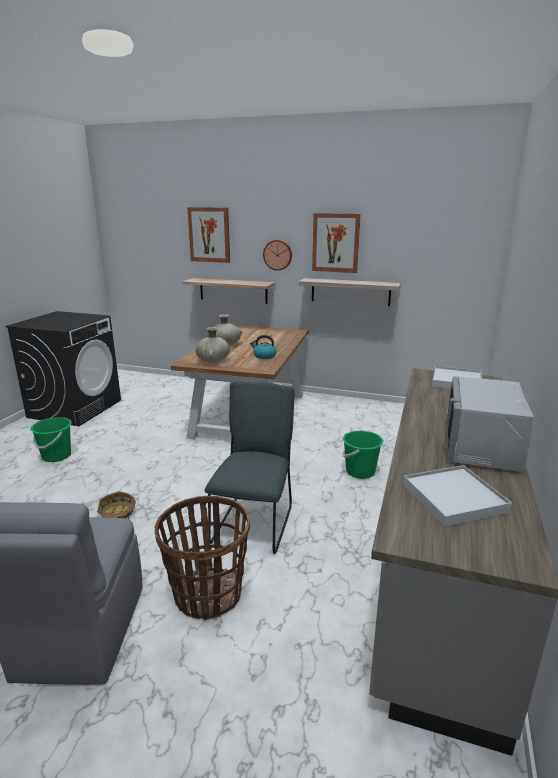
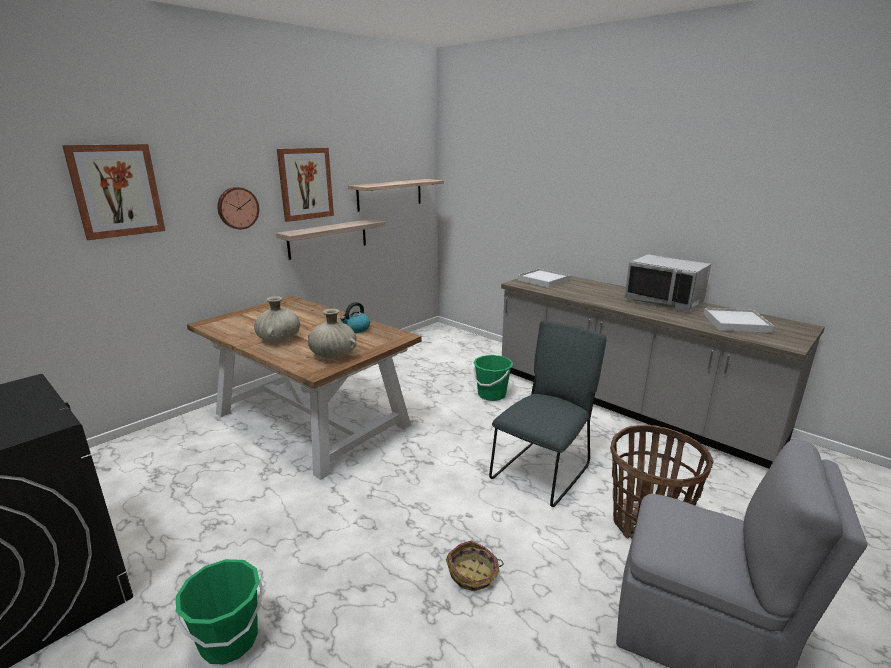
camera: 65 degrees left, 0 degrees up
shelf [182,278,275,304] -> shelf moved to [348,179,444,212]
grey chair [205,381,295,554] -> grey chair turned 90 degrees clockwise [489,320,607,507]

